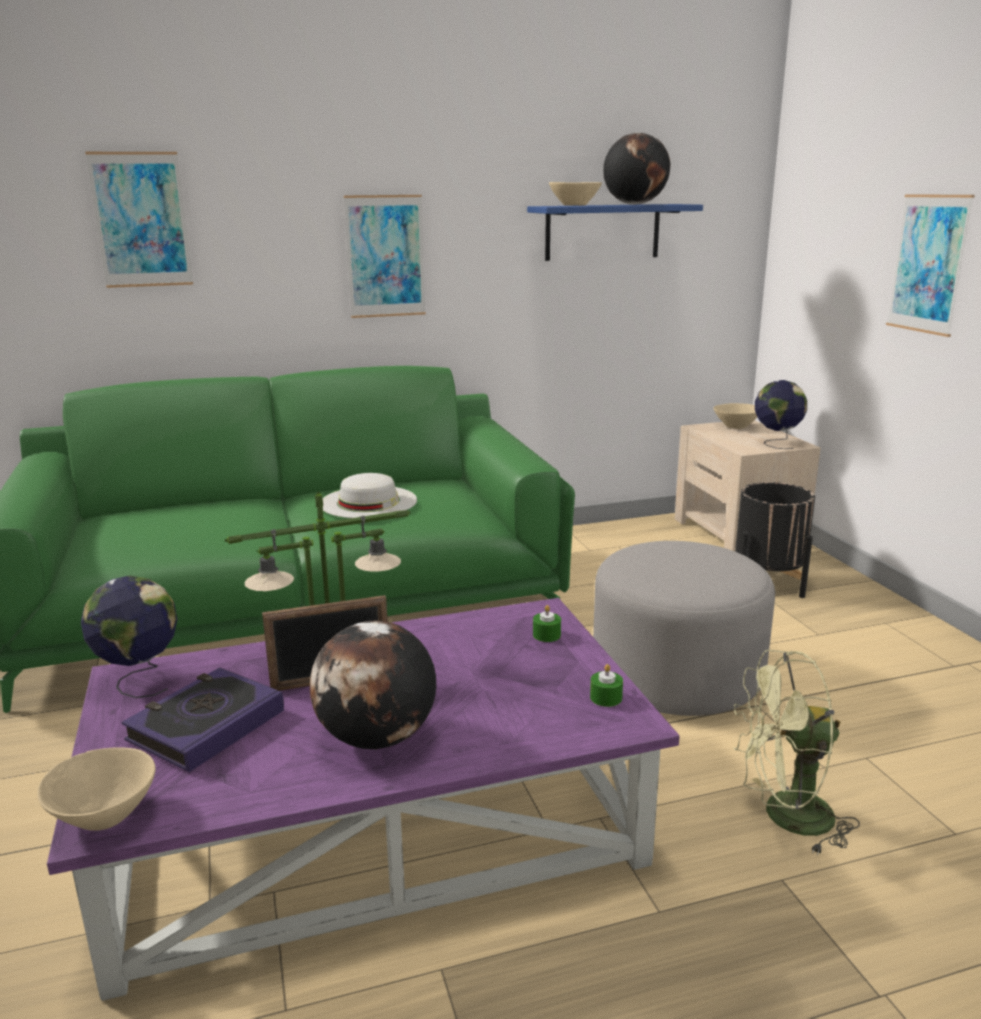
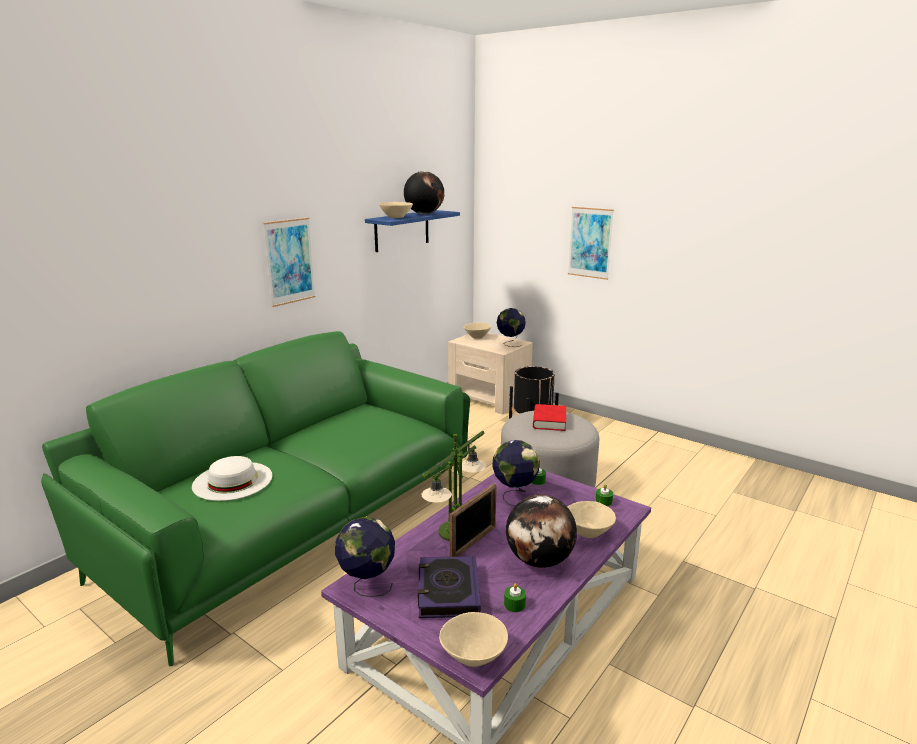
camera: 35 degrees left, 0 degrees up
picture [85,152,193,288] -> none
white hat [323,473,417,518] -> white hat moved to [192,456,272,501]
green fan [733,650,860,856] -> none
none -> globe [492,440,540,506]
none -> green candle [504,583,526,612]
none -> red book [533,404,566,431]
none -> beige bowl [567,501,616,538]

